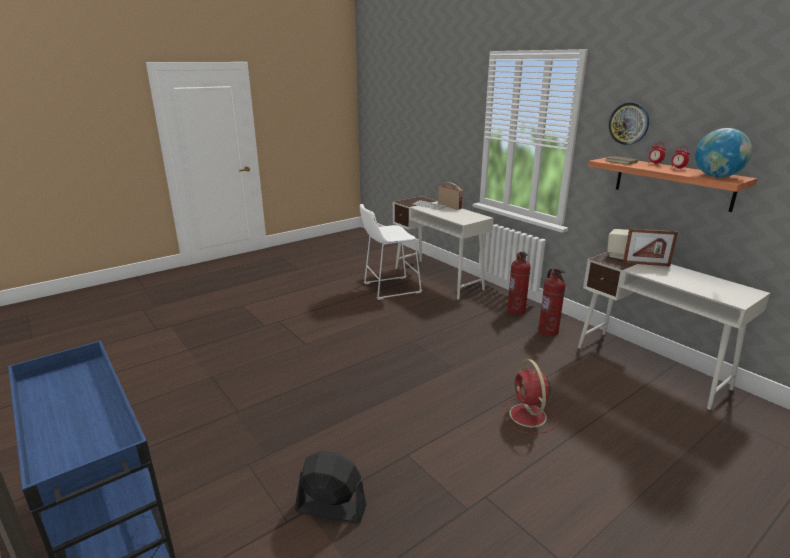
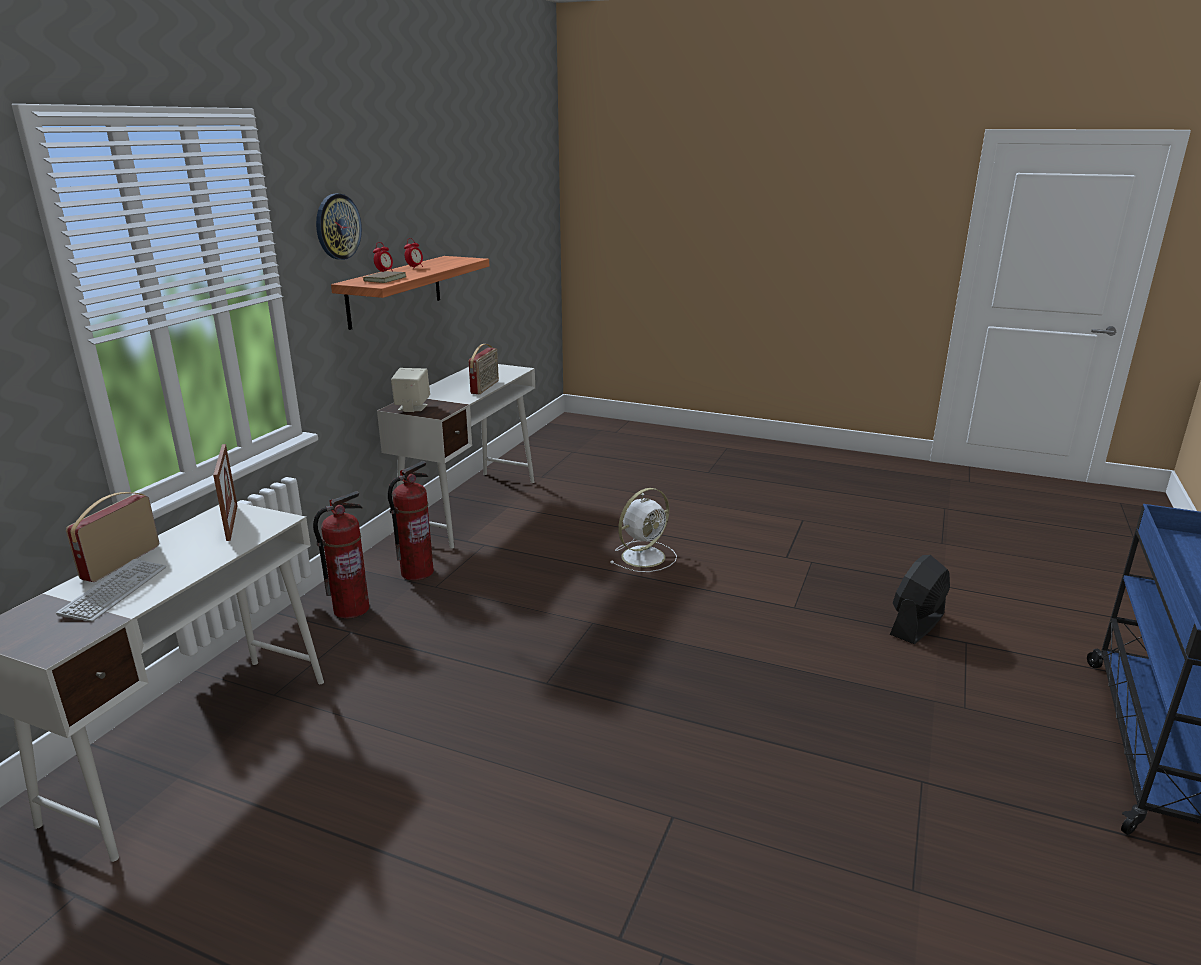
camera: 120 degrees left, 0 degrees up
black fan [295,451,366,523] -> black fan turned 60 degrees clockwise [890,555,950,644]
white stool [360,204,422,300] -> none
red fan [501,359,558,434] -> white fan [610,488,677,572]
picture frame [623,229,678,266] -> picture frame moved to [213,444,238,541]
globe [695,128,752,177] -> none
none -> radio [469,344,499,394]

